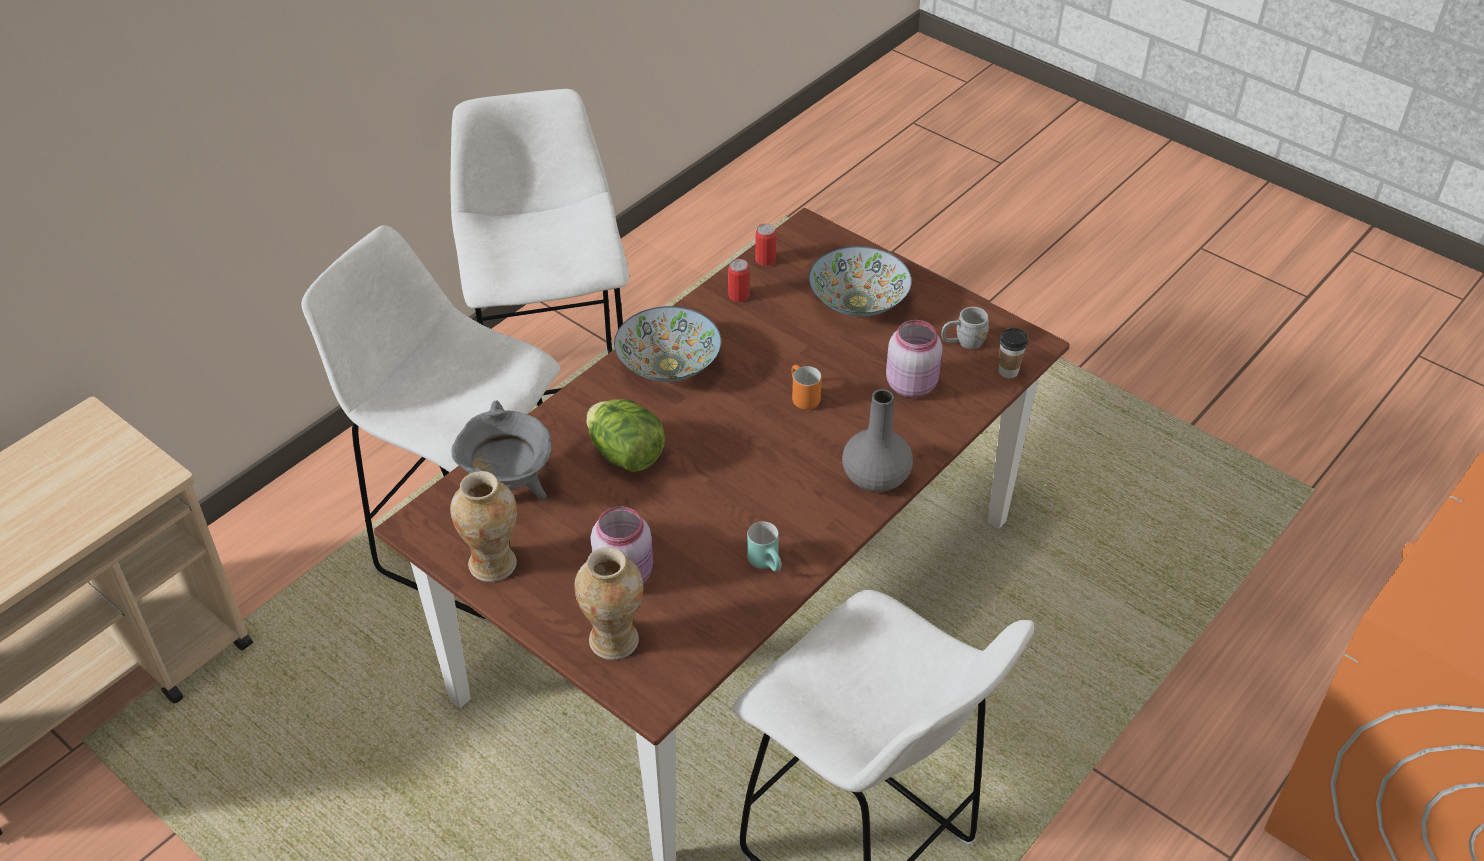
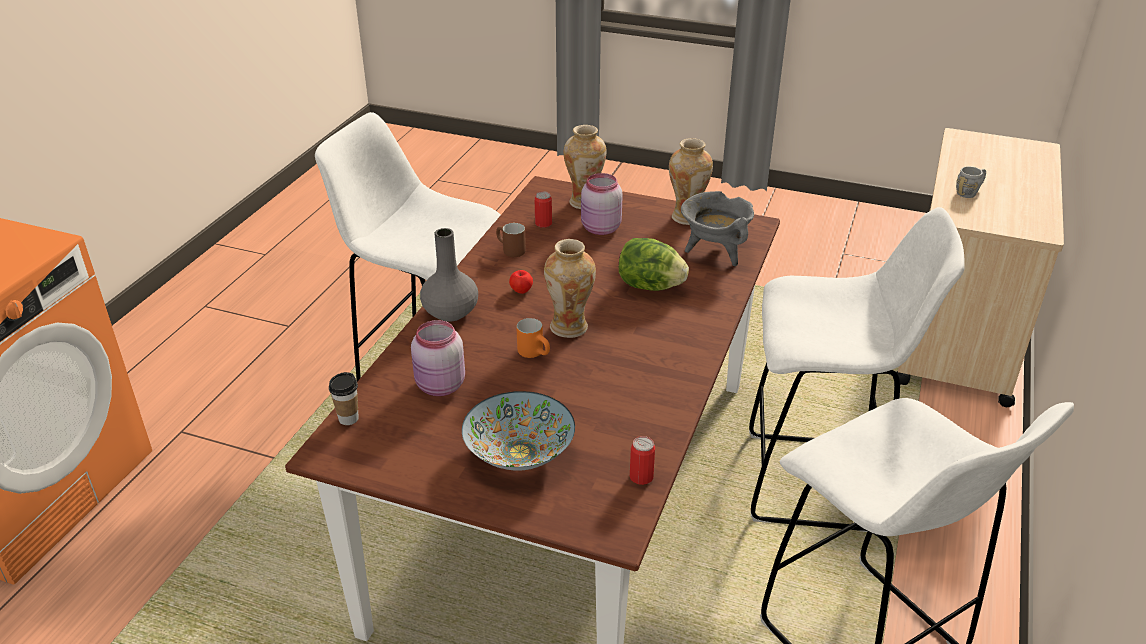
camera: 160 degrees right, 10 degrees down
bowl [614,306,721,382] -> none
can [728,259,749,302] -> can moved to [534,191,552,228]
turquoise mug [747,521,781,571] -> brown mug [496,223,526,257]
grey mug [941,307,989,349] -> grey mug moved to [956,166,986,198]
none -> apple [509,270,533,294]
none -> vase [544,239,596,338]

